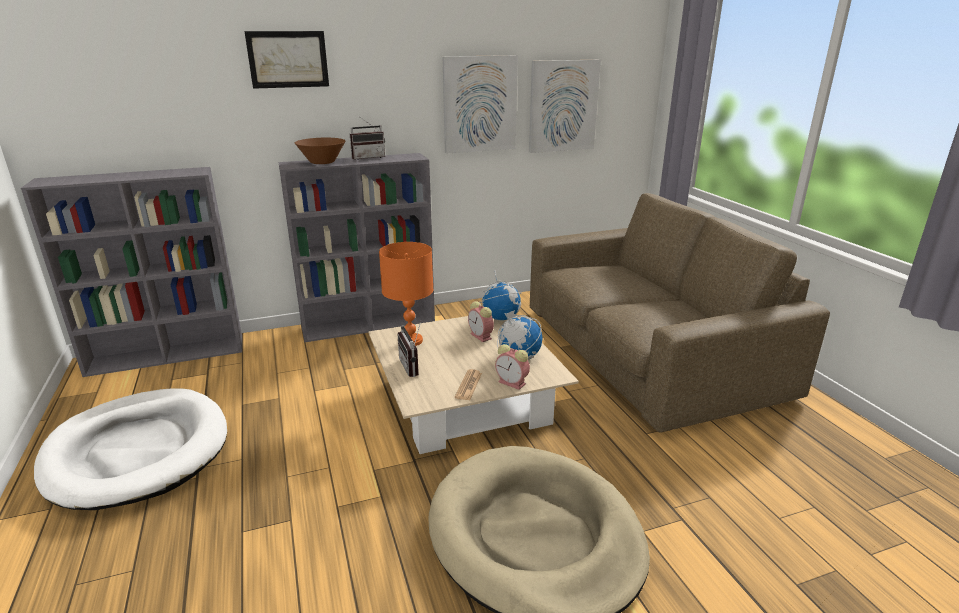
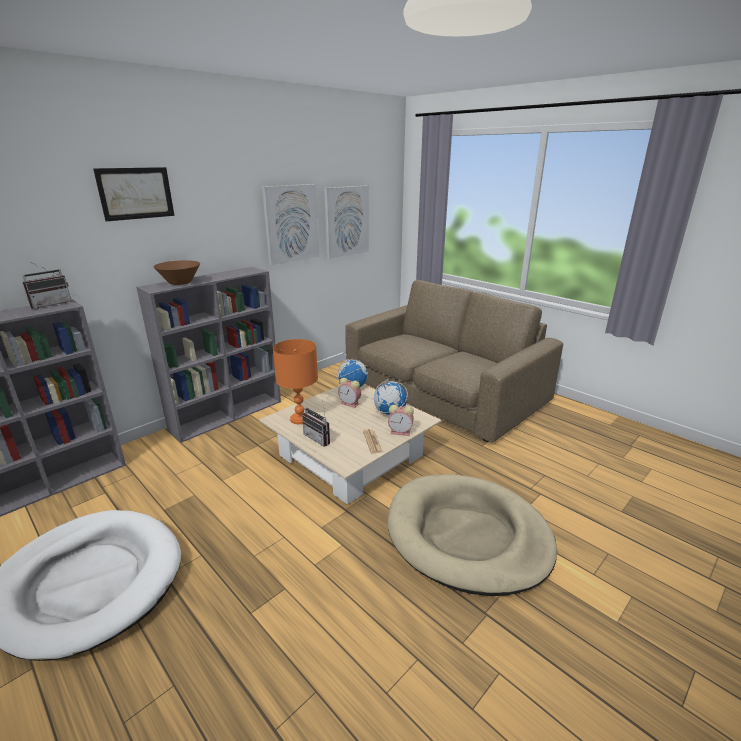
camera: 25 degrees left, 0 degrees up
radio [349,116,385,160] -> radio moved to [22,263,71,309]

